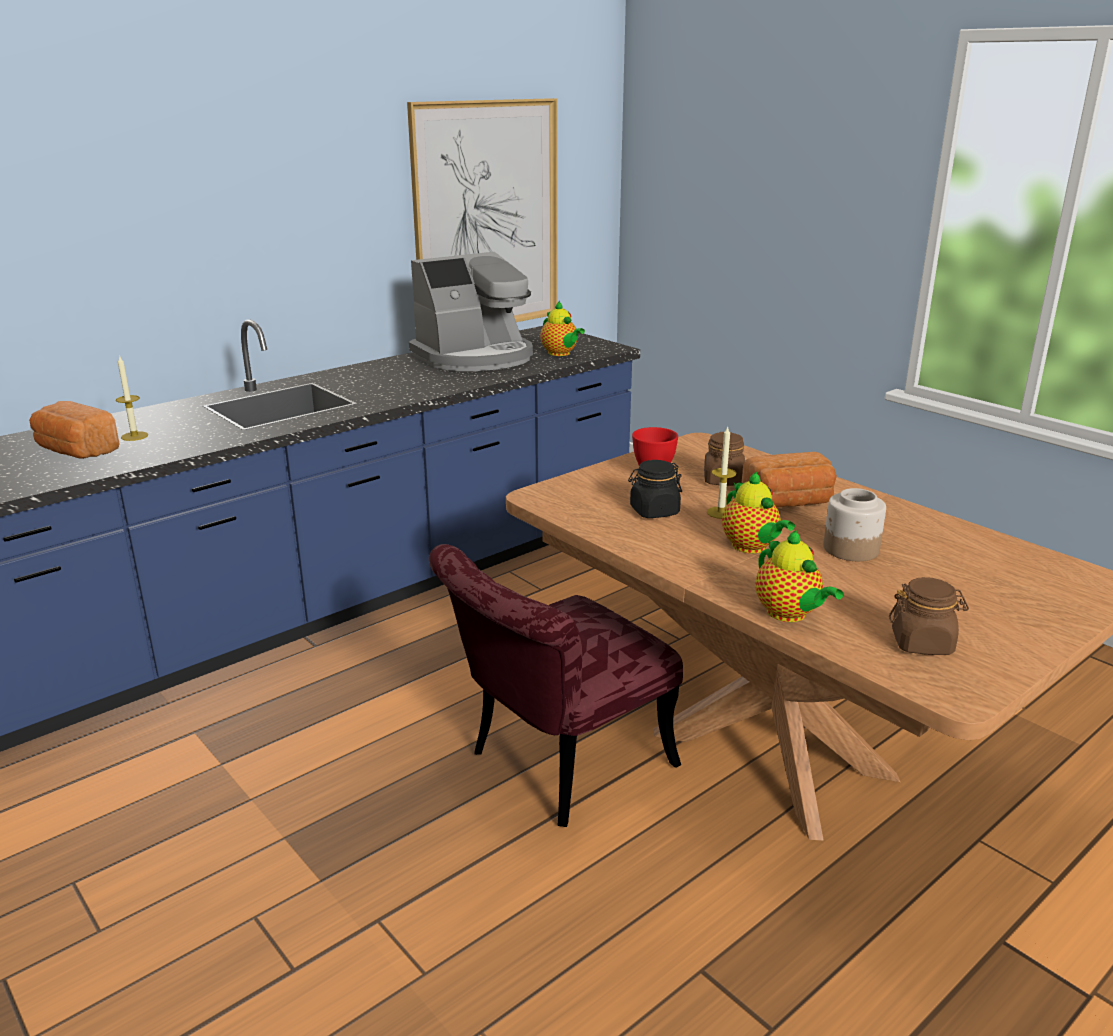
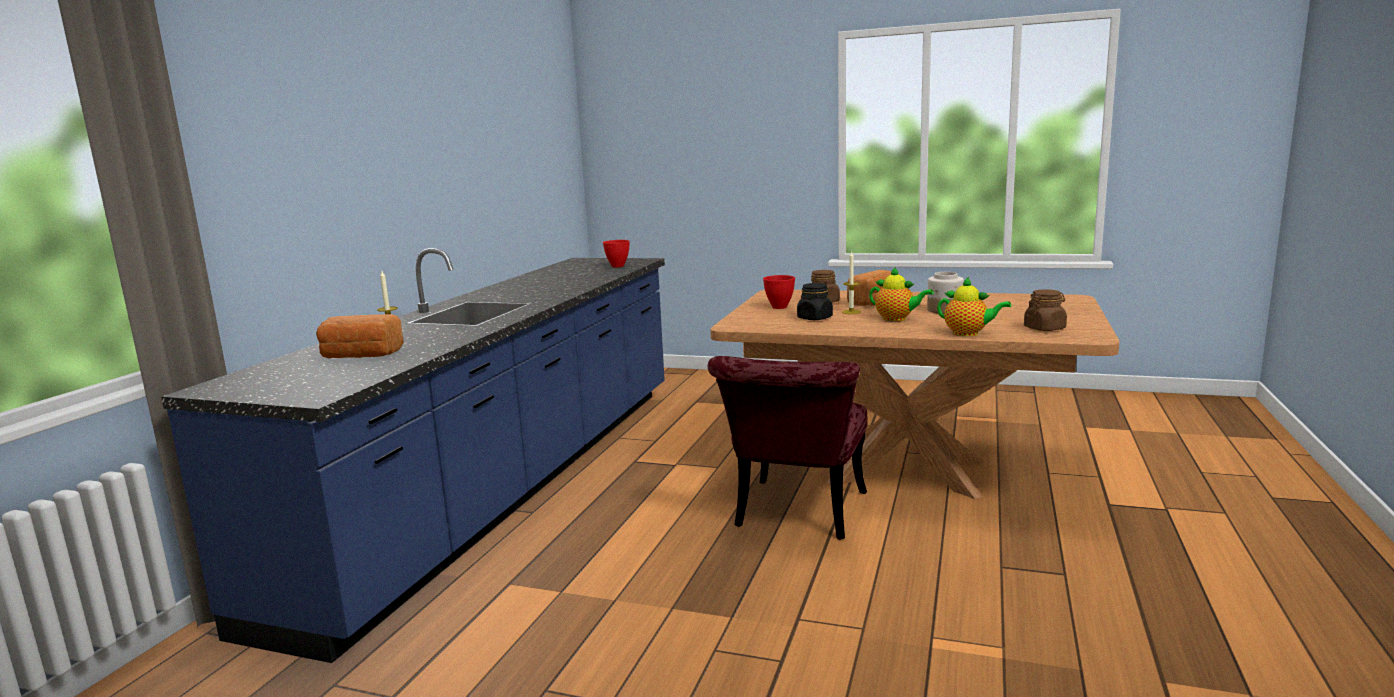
camera: 30 degrees left, 10 degrees down
picture [407,98,557,322] -> none
coffee machine [409,252,533,371] -> none
teapot [540,301,585,356] -> red bowl [603,240,630,267]

